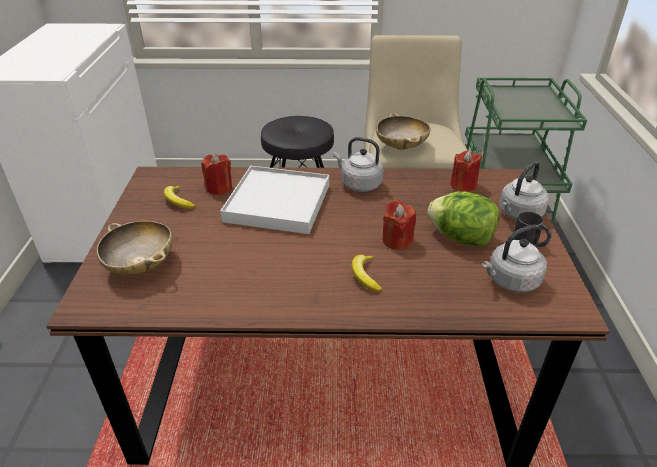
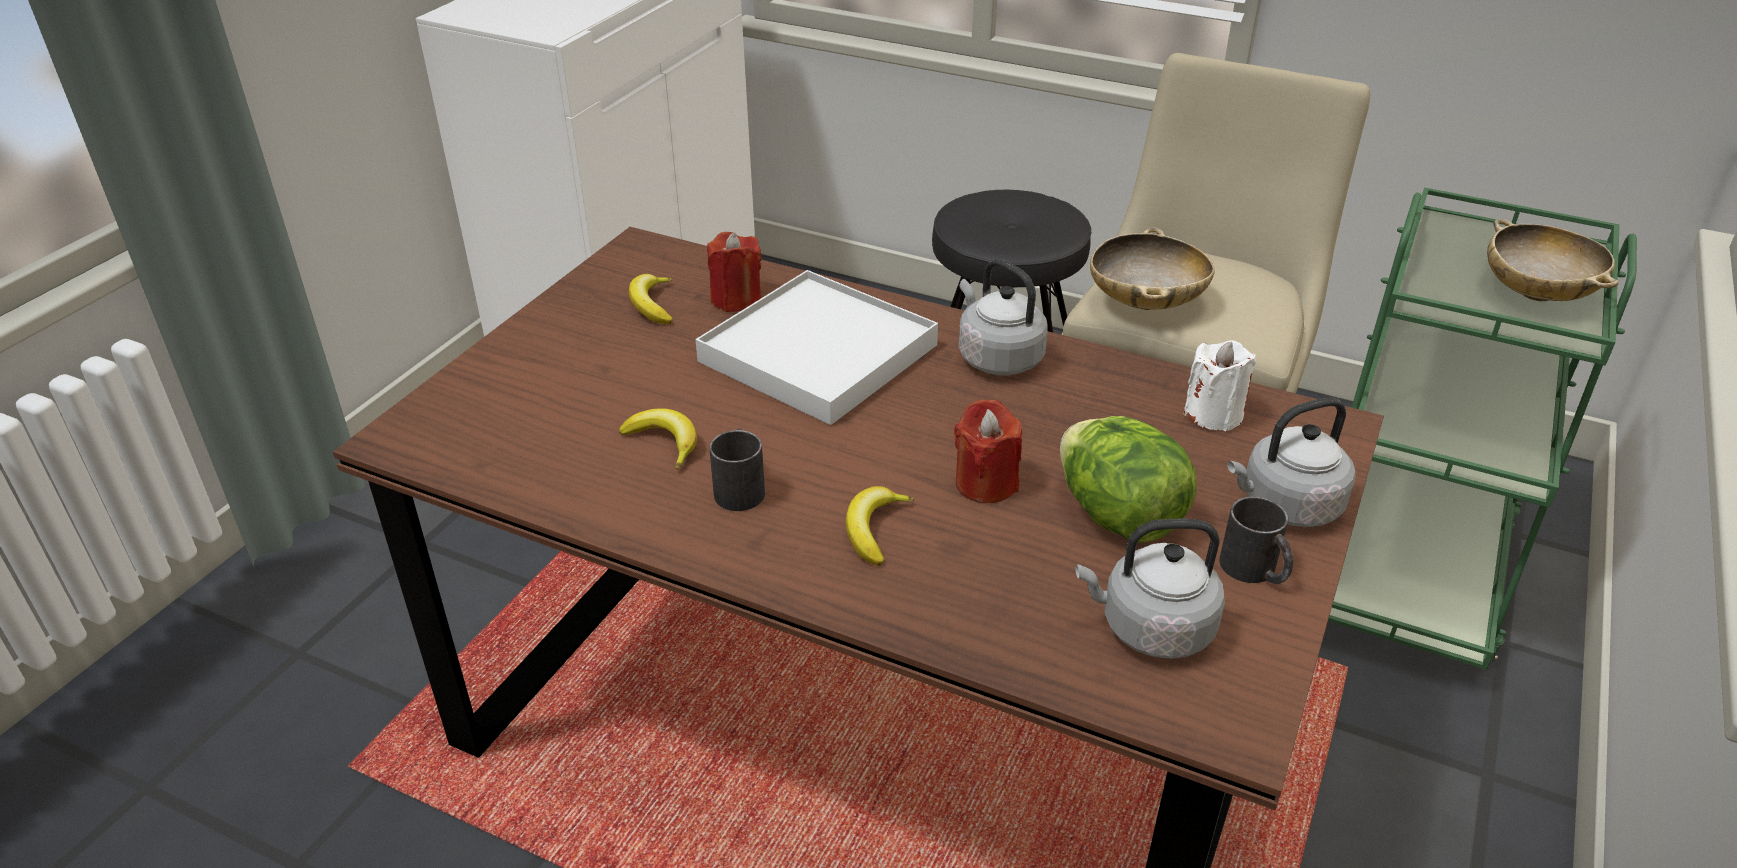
camera: 25 degrees right, 0 degrees up
beige bowl [97,221,173,275] -> beige bowl moved to [1487,219,1619,301]
red candle [450,150,482,192] -> white candle [1183,341,1256,431]
none -> banana [619,408,697,470]
none -> black mug [709,429,765,511]

